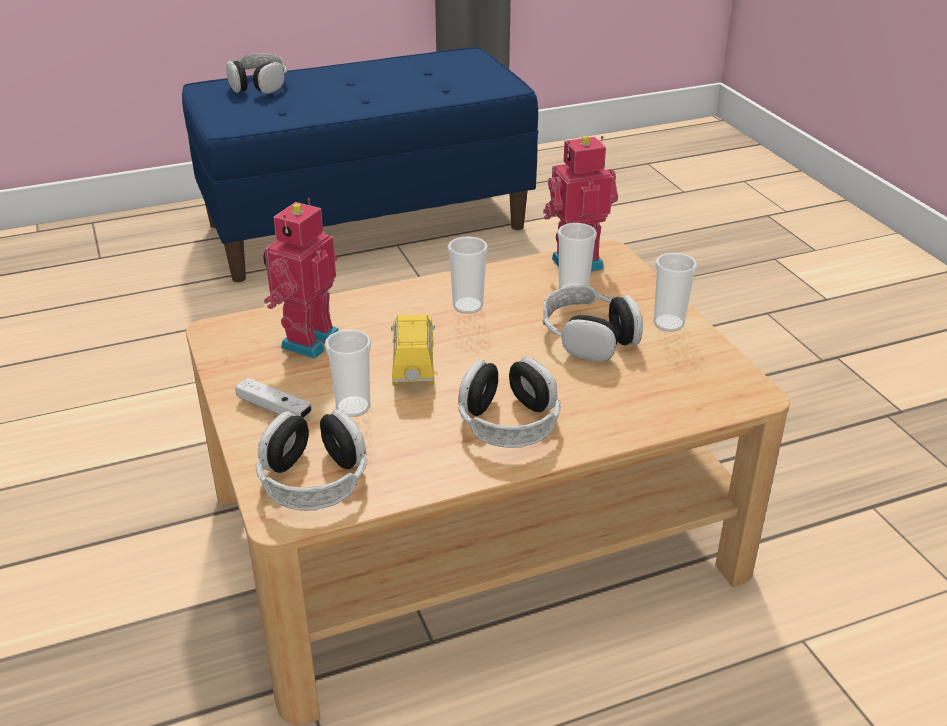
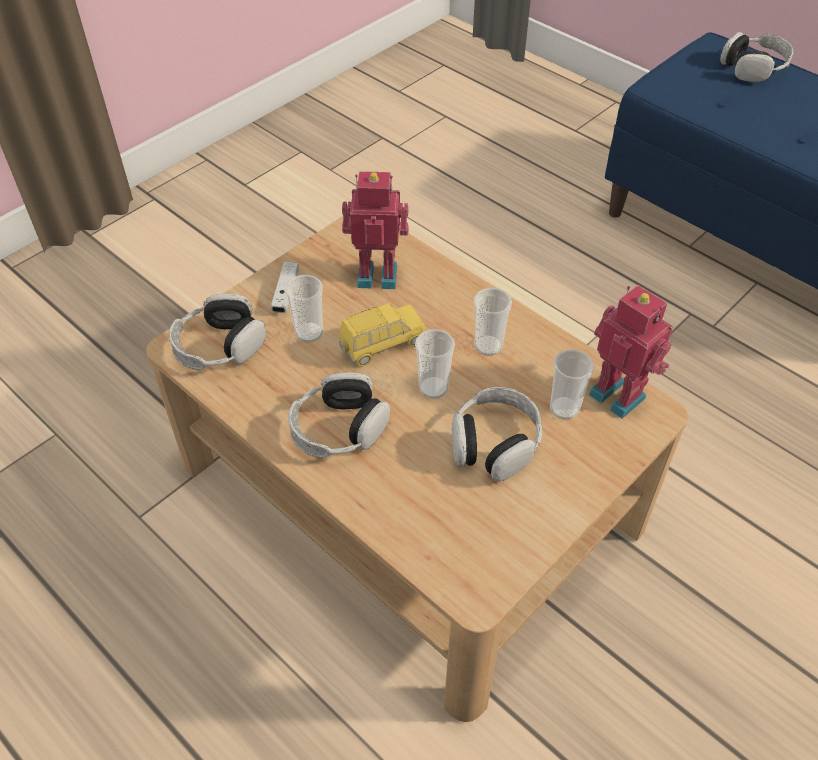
camera: 65 degrees right, 15 degrees up
cup [653,252,697,332] -> cup moved to [415,329,455,399]

